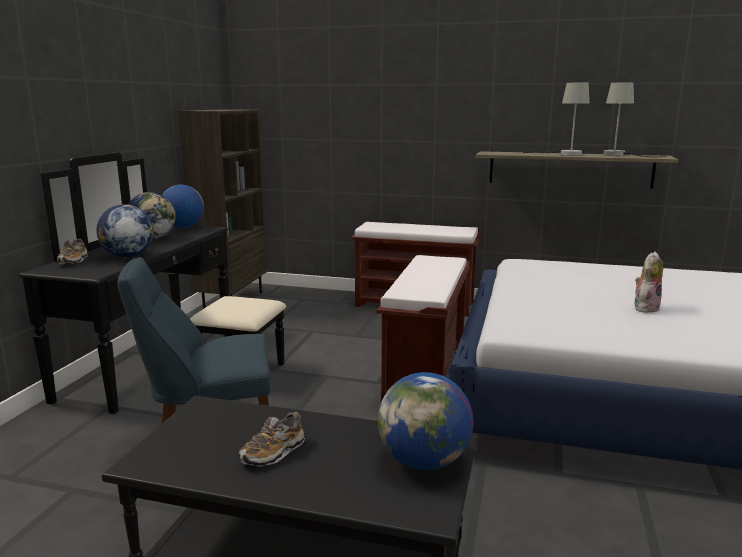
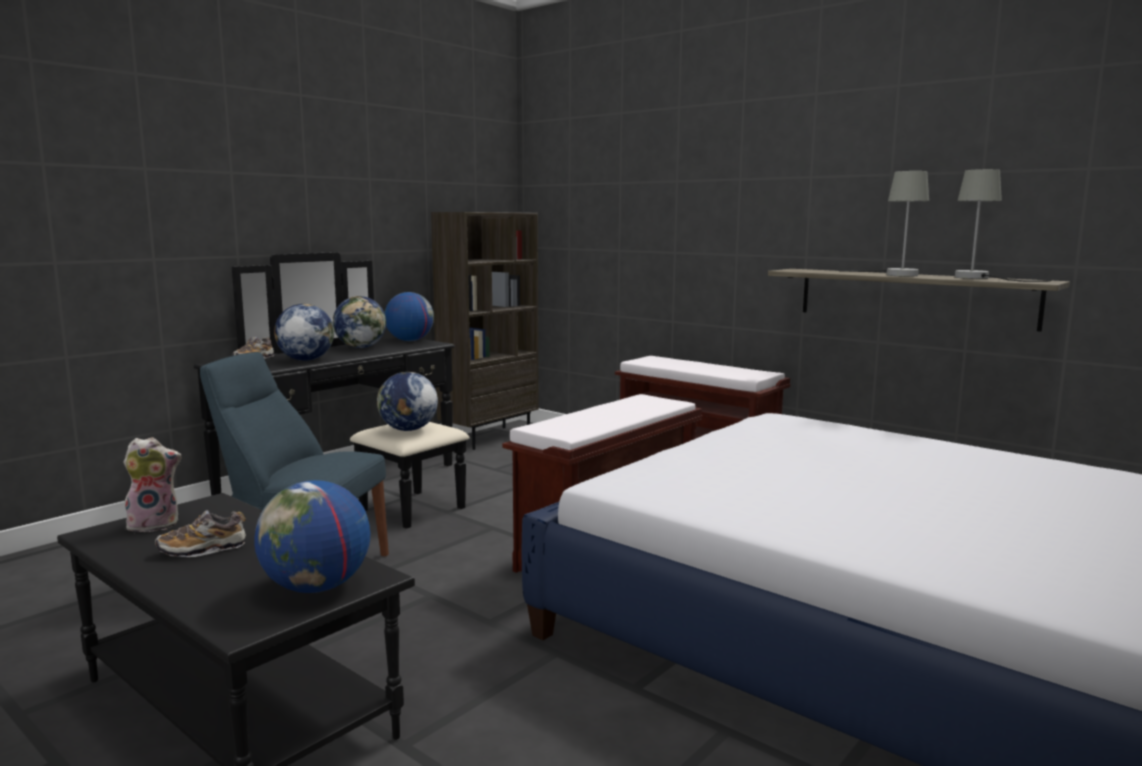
camera: 25 degrees right, 5 degrees down
plush toy [635,251,663,313] -> plush toy moved to [123,437,182,532]
none -> globe [377,372,438,431]

